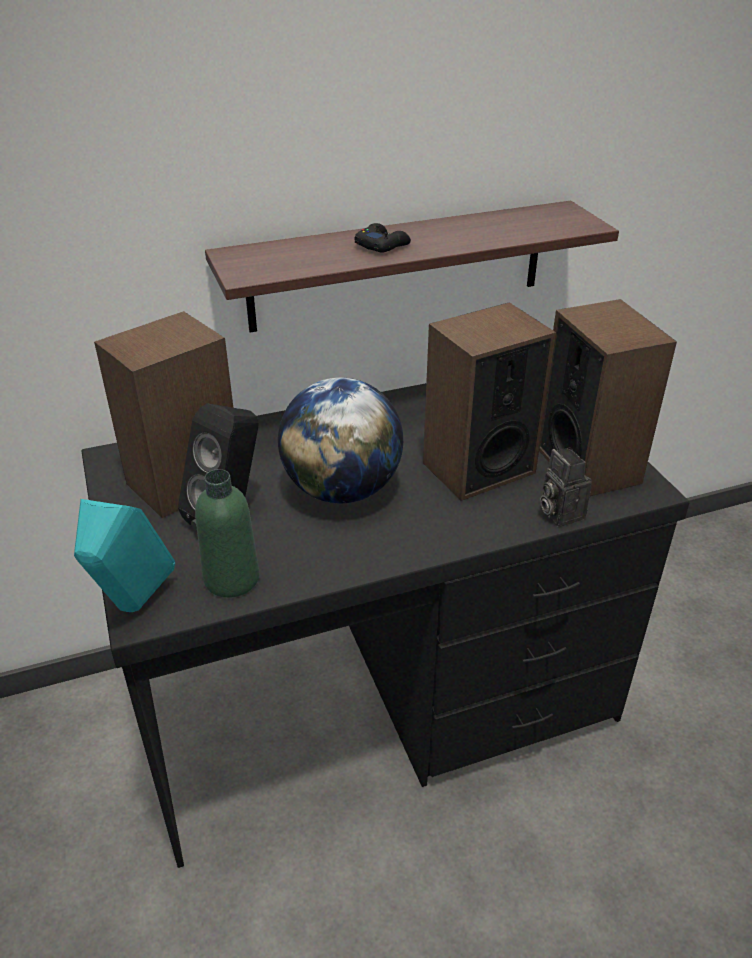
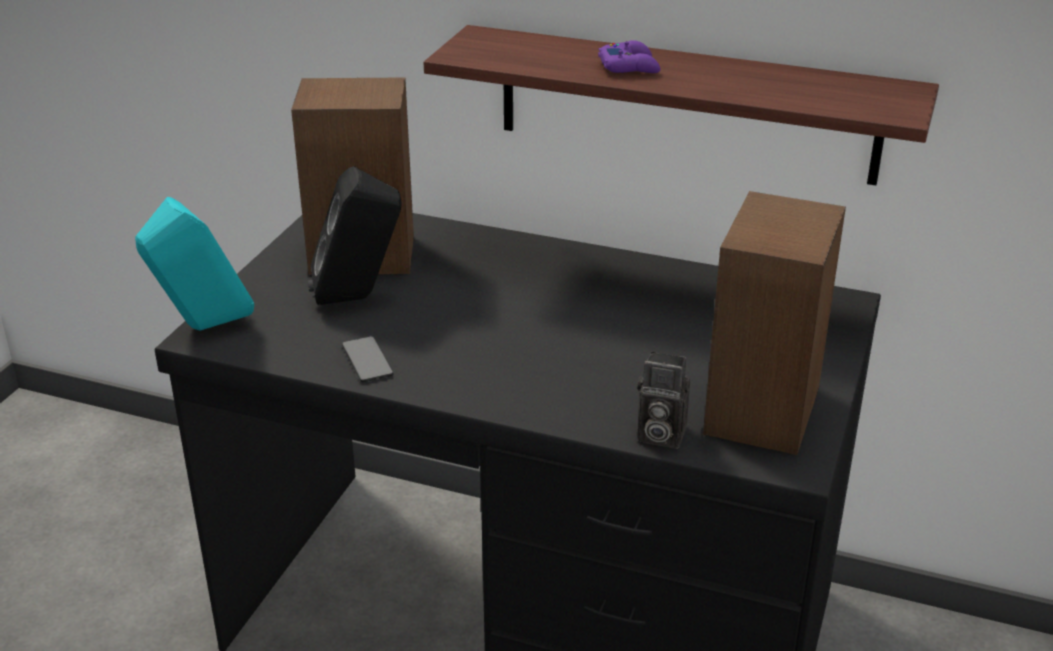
camera: 40 degrees right, 5 degrees down
green bottle [195,469,259,598] -> none
globe [278,377,403,503] -> none
black game controller [355,223,411,252] -> purple game controller [598,40,660,73]
speaker [423,302,556,501] -> none
camera [540,448,592,527] -> camera turned 90 degrees counterclockwise [637,351,690,449]
none -> phone [342,336,394,382]

